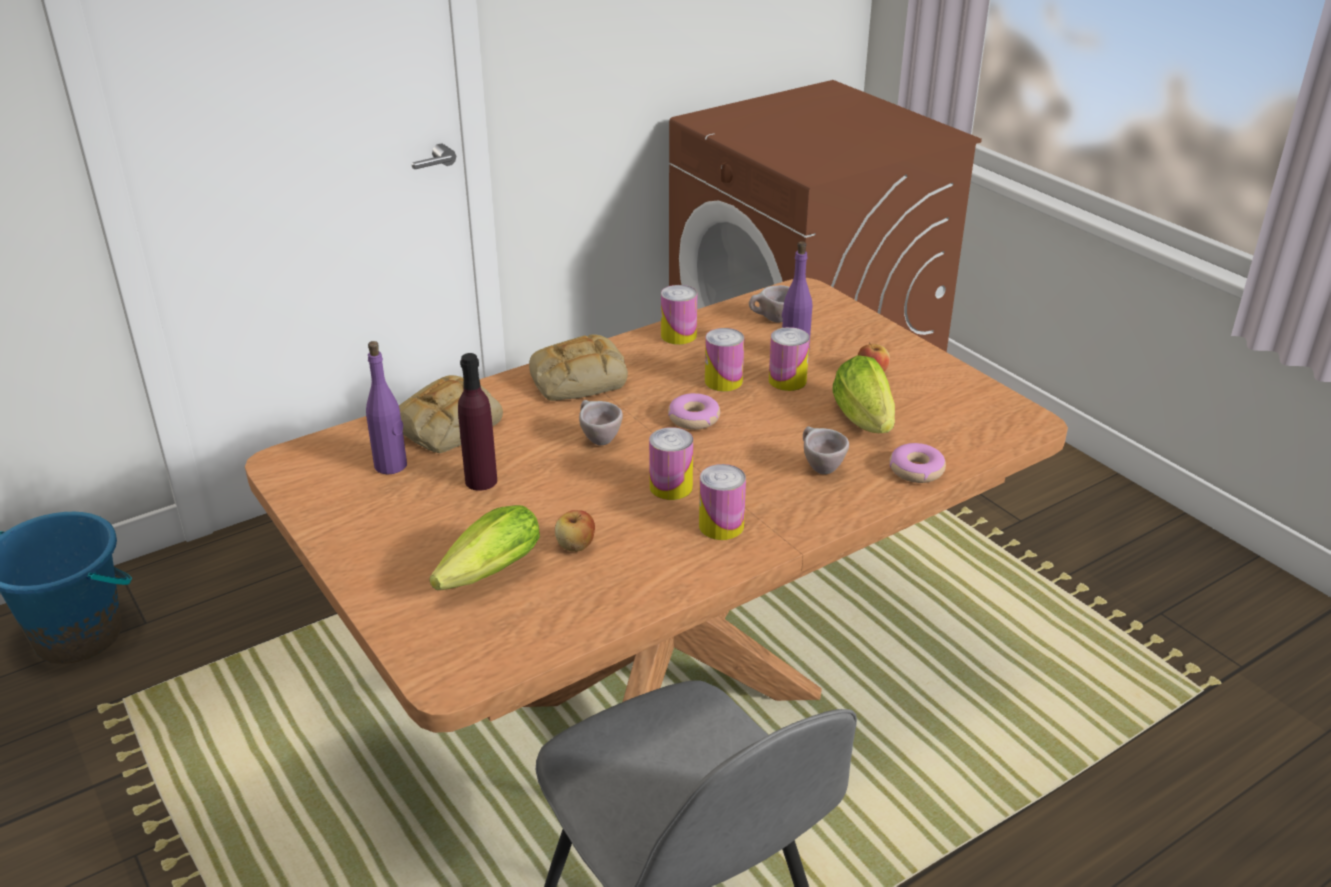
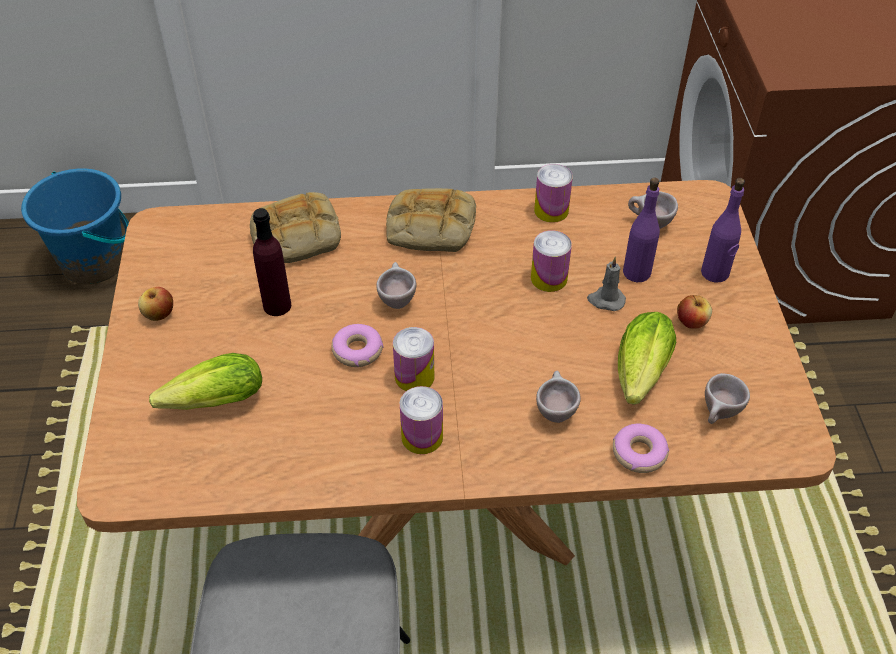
camera: 30 degrees right, 15 degrees up
purple bottle [366,341,407,475] -> purple bottle moved to [701,178,745,282]
apple [555,510,595,552] -> apple moved to [138,287,173,321]
donut [668,393,720,430] -> donut moved to [332,324,384,367]
can [769,327,810,391] -> grey candle [587,257,626,311]
none -> beige cup [705,373,750,424]

